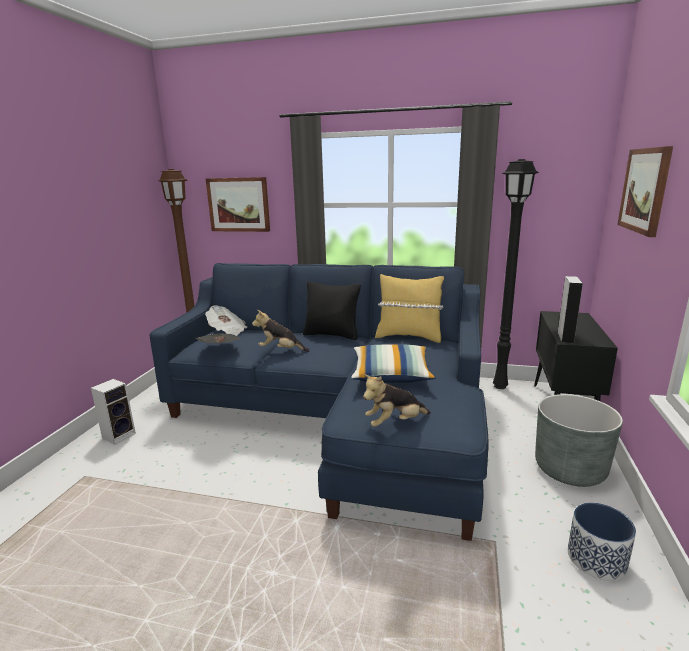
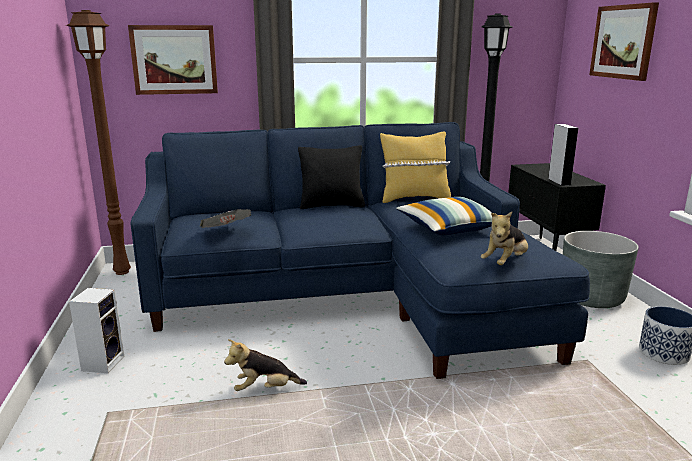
camera: 25 degrees left, 0 degrees up
newspaper [205,305,247,336] -> none
plush toy [252,310,310,352] -> plush toy moved to [224,339,307,391]

